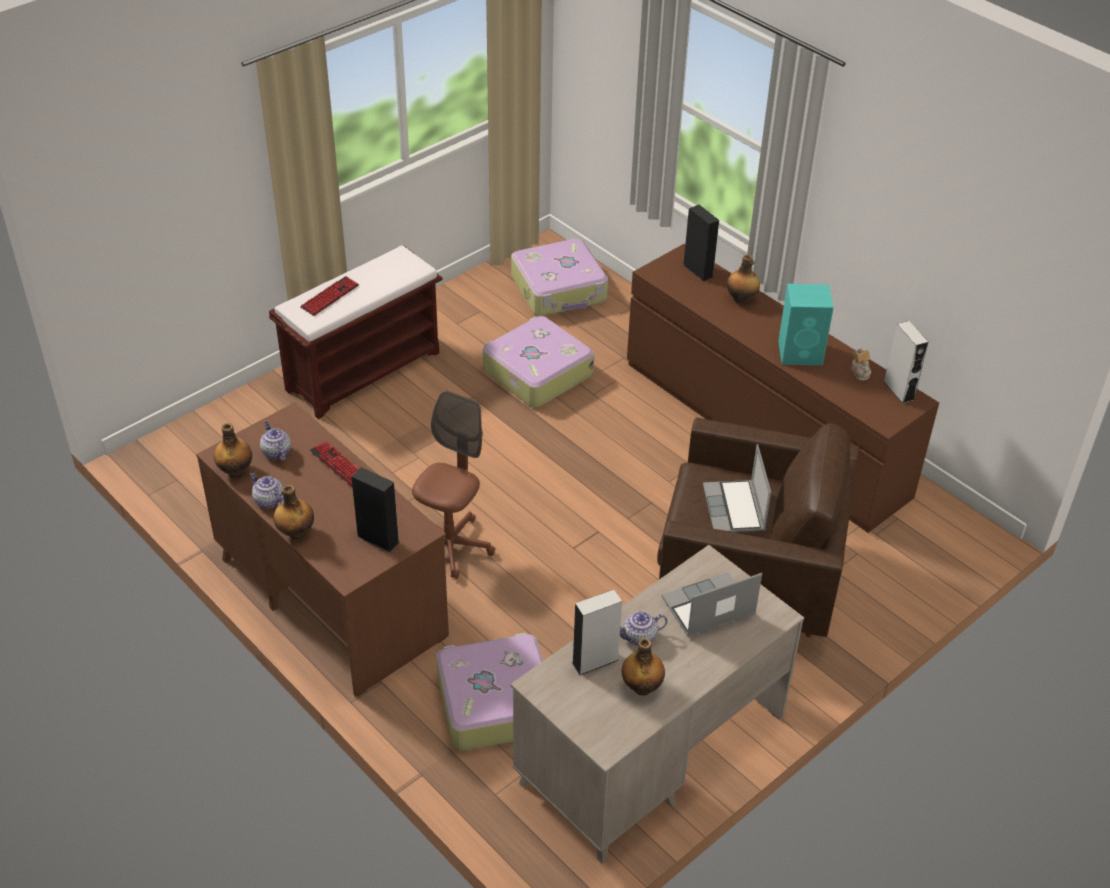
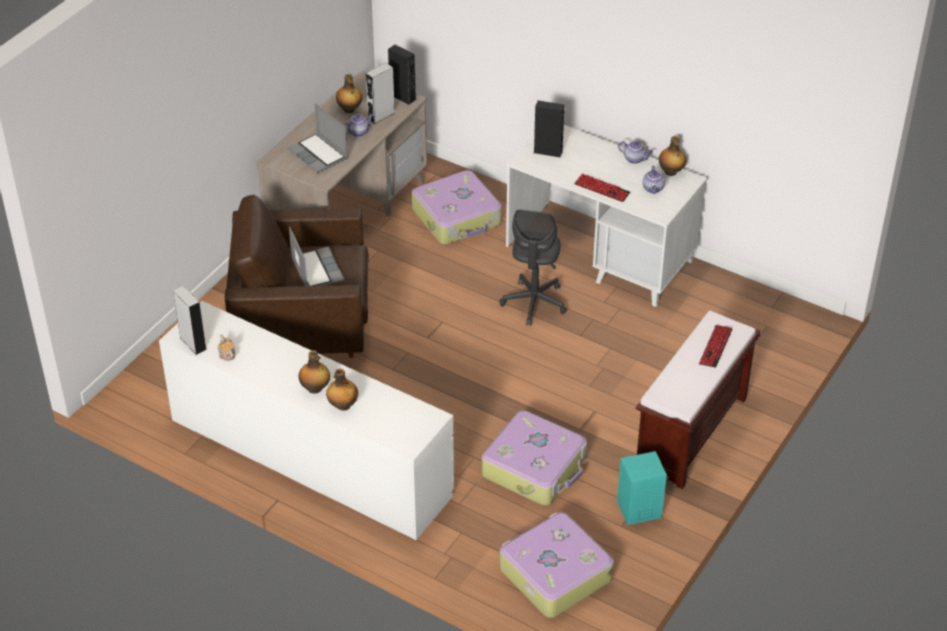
camera: 165 degrees right, 0 degrees up
brown desk [196,402,449,697] -> white desk [506,125,707,307]
teapot [260,422,291,461] -> teapot turned 45 degrees clockwise [642,166,665,194]
bottle [274,485,314,539] -> bottle moved to [298,350,330,394]
brown office chair [412,390,495,579] -> grey office chair [499,210,567,326]
brown dresser [627,244,939,533] -> white dresser [159,301,454,540]
laptop [661,572,762,638] -> laptop turned 90 degrees clockwise [288,103,348,173]
black speaker [683,205,719,281] -> black speaker moved to [388,45,416,105]
turquoise speaker [778,284,834,365] -> turquoise speaker moved to [617,451,667,525]

